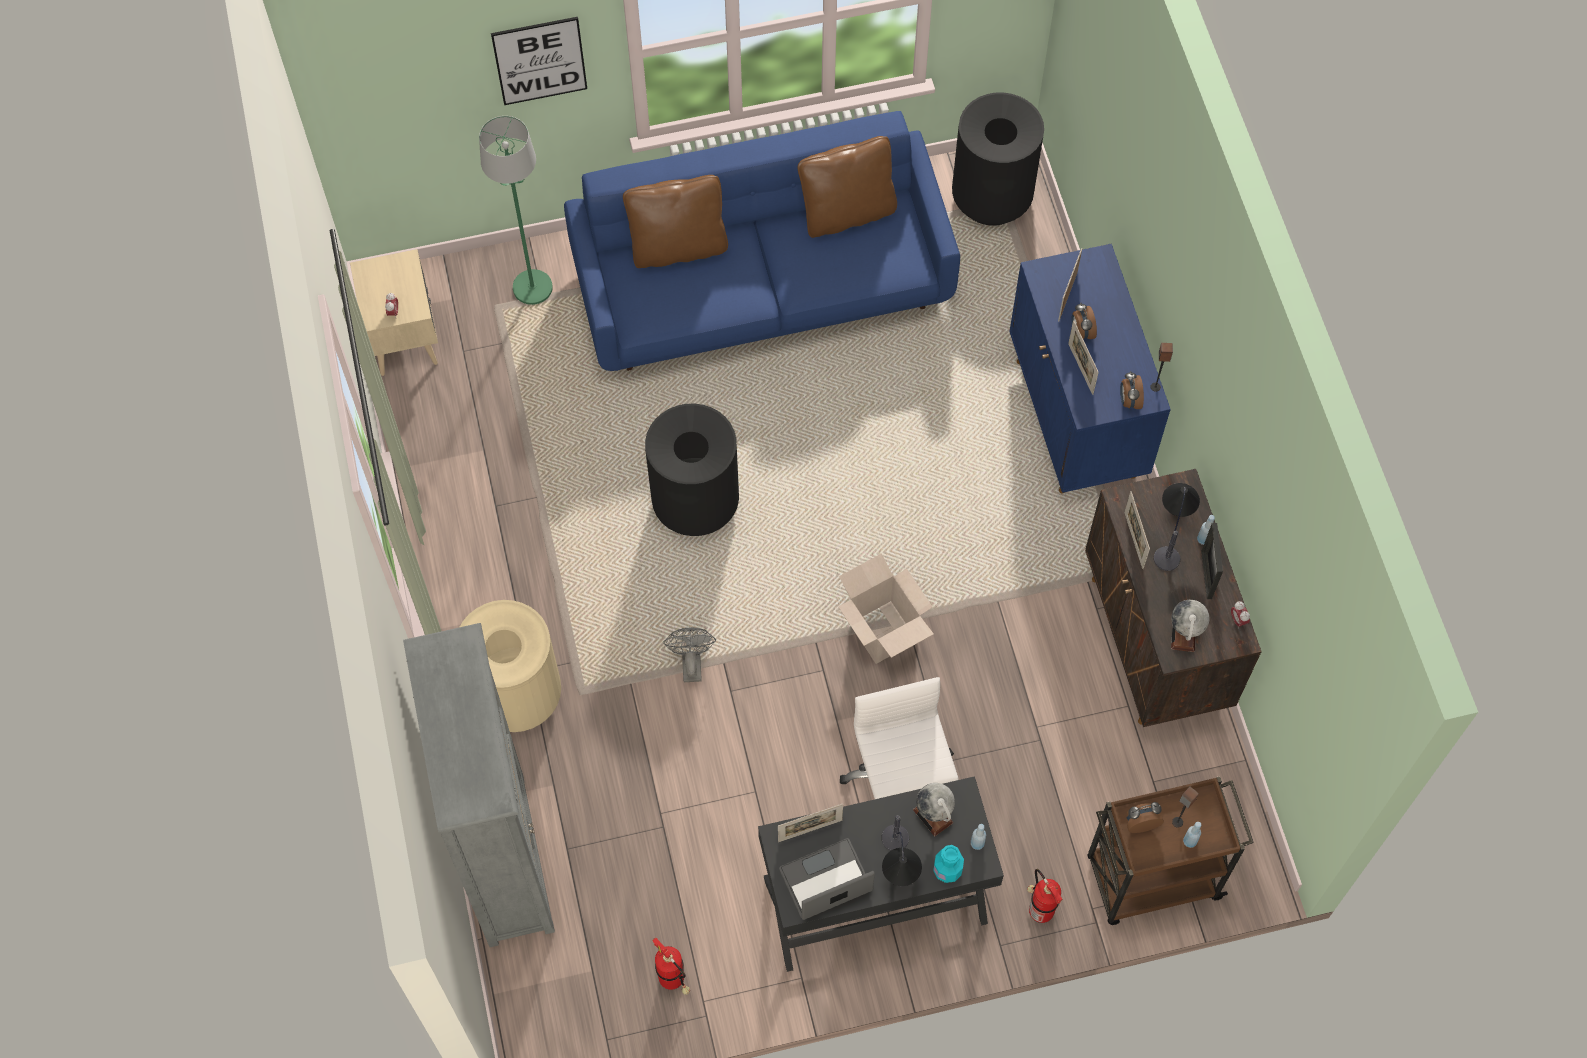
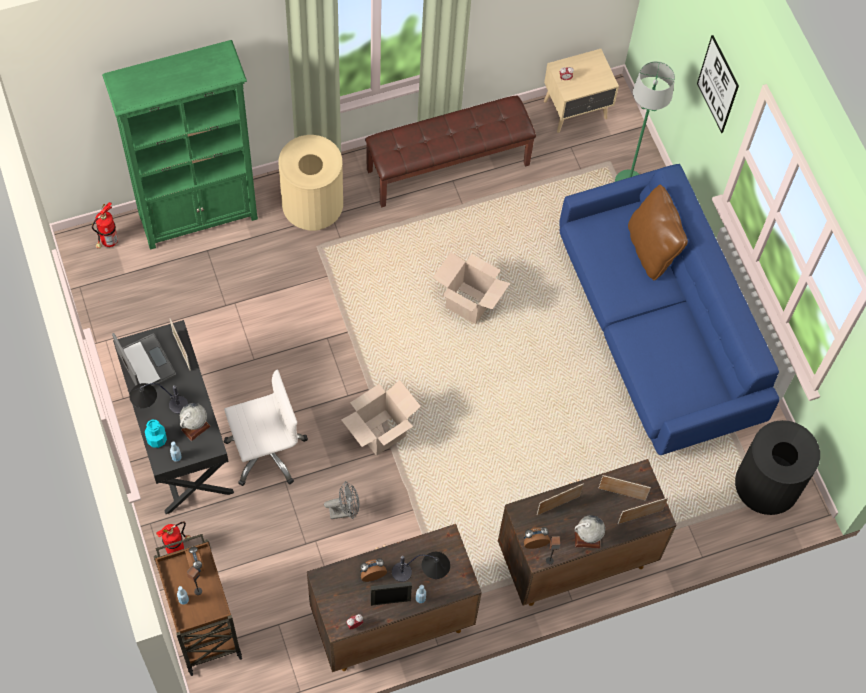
camera: 80 degrees right, 0 degrees up
grey bookcase [403,623,555,947] -> green bookcase [102,40,258,250]
black trash can [645,404,739,536] -> cardboard box [433,252,510,324]
fire extinguisher [653,938,690,995] -> fire extinguisher moved to [92,202,118,249]
grey fan [663,627,716,682] -> grey fan moved to [324,481,359,519]
brown pillow [798,136,897,238] -> none
blue cabinet [1009,244,1171,493] -> brown cabinet [498,459,677,606]
alarm clock [1071,302,1097,339] -> alarm clock moved to [360,558,387,582]
picture frame [1124,491,1150,569] -> picture frame moved to [618,497,668,524]
globe [1171,600,1209,652] -> globe moved to [575,515,605,548]
none -> brown bench [365,96,536,207]

